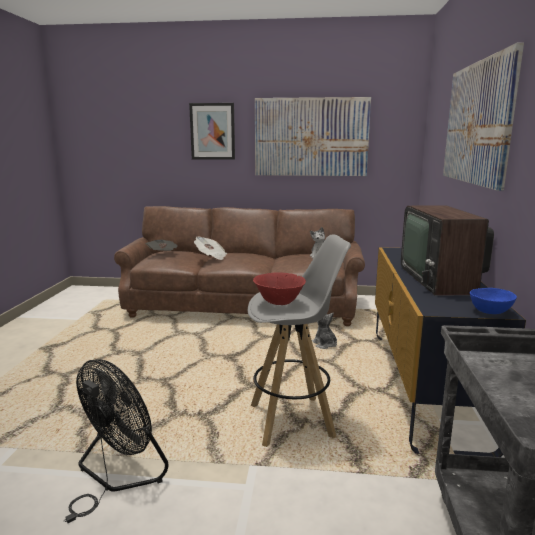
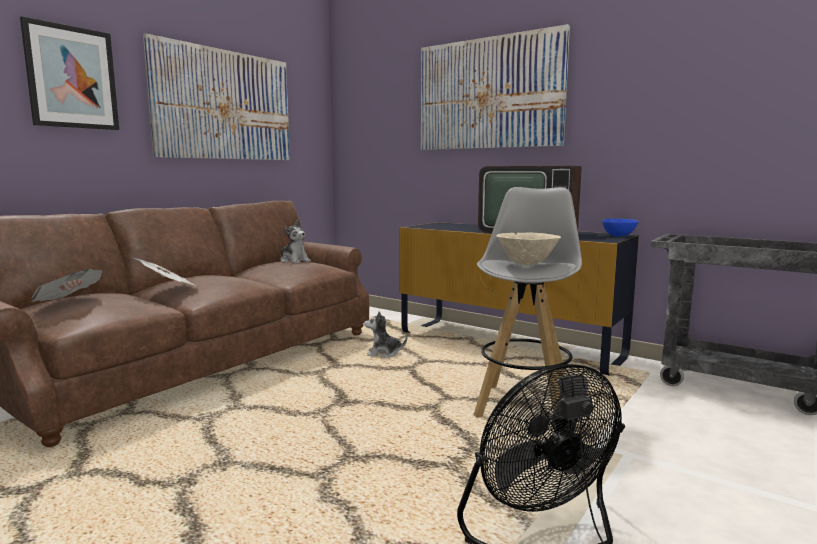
camera: 60 degrees left, 5 degrees down
red bowl [253,272,306,305] -> beige bowl [496,233,561,265]

